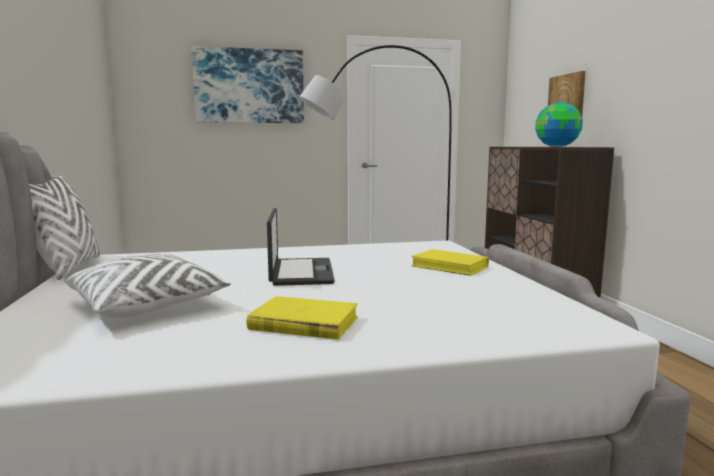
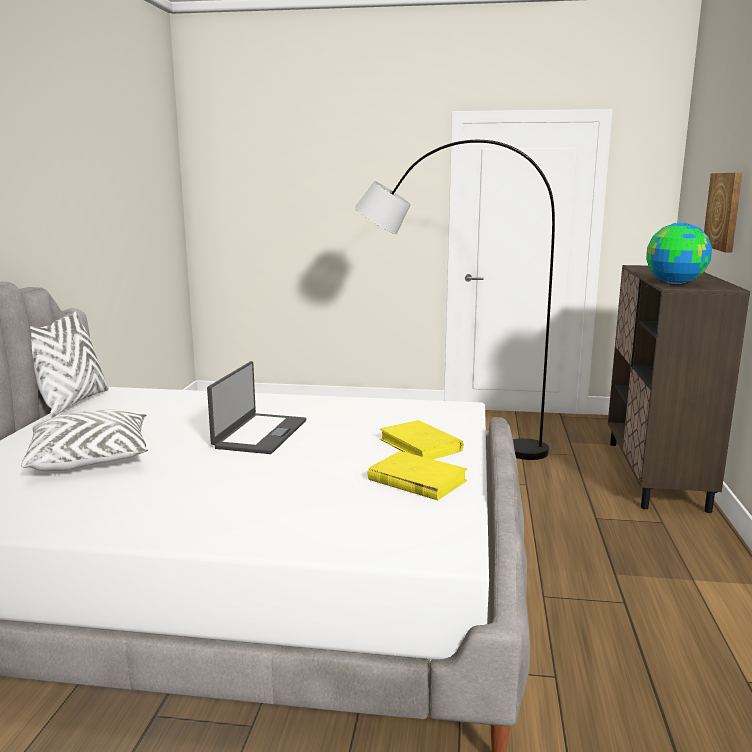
camera: 20 degrees right, 5 degrees up
picture [191,46,304,123] -> none
yellow book [247,296,358,340] -> yellow book moved to [368,451,467,500]

